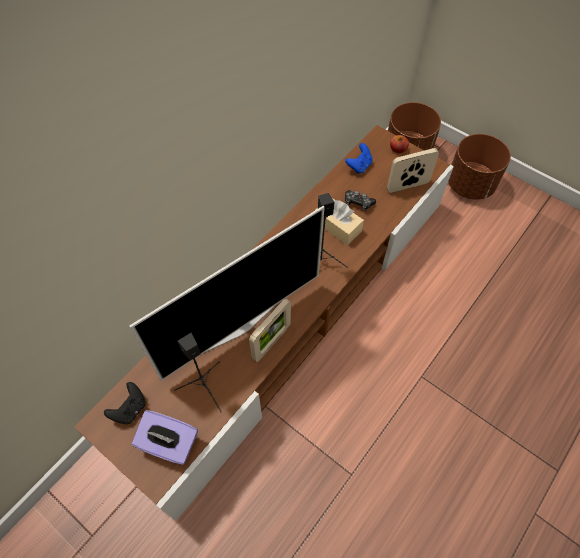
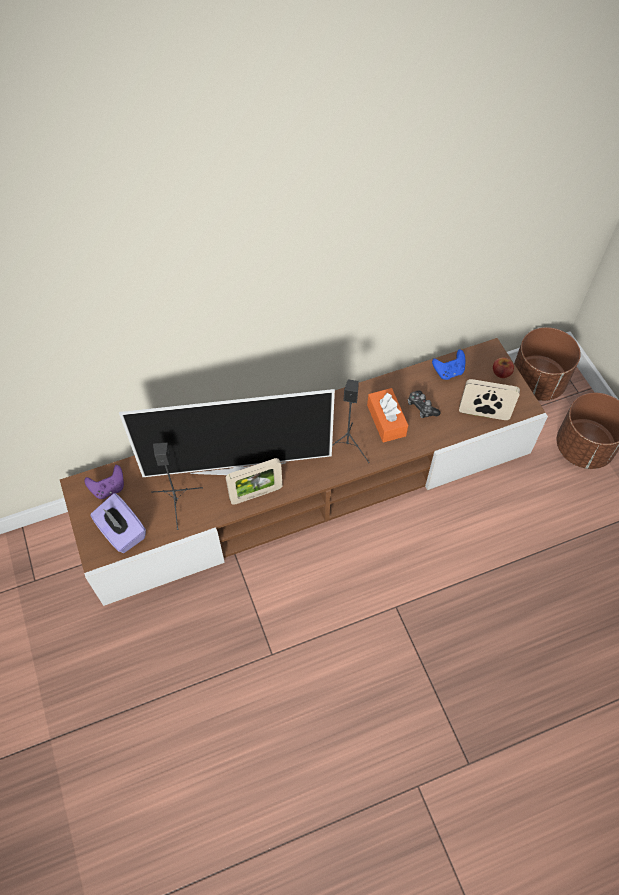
camera: 30 degrees right, 0 degrees up
black game controller [104,382,146,424] -> purple game controller [84,465,124,499]
beige tissue box [315,198,364,245] -> orange tissue box [367,388,408,443]

